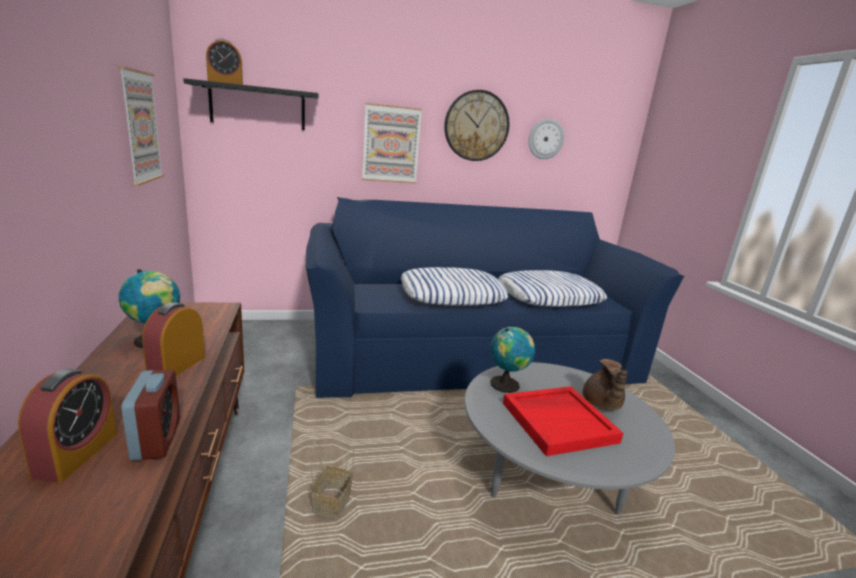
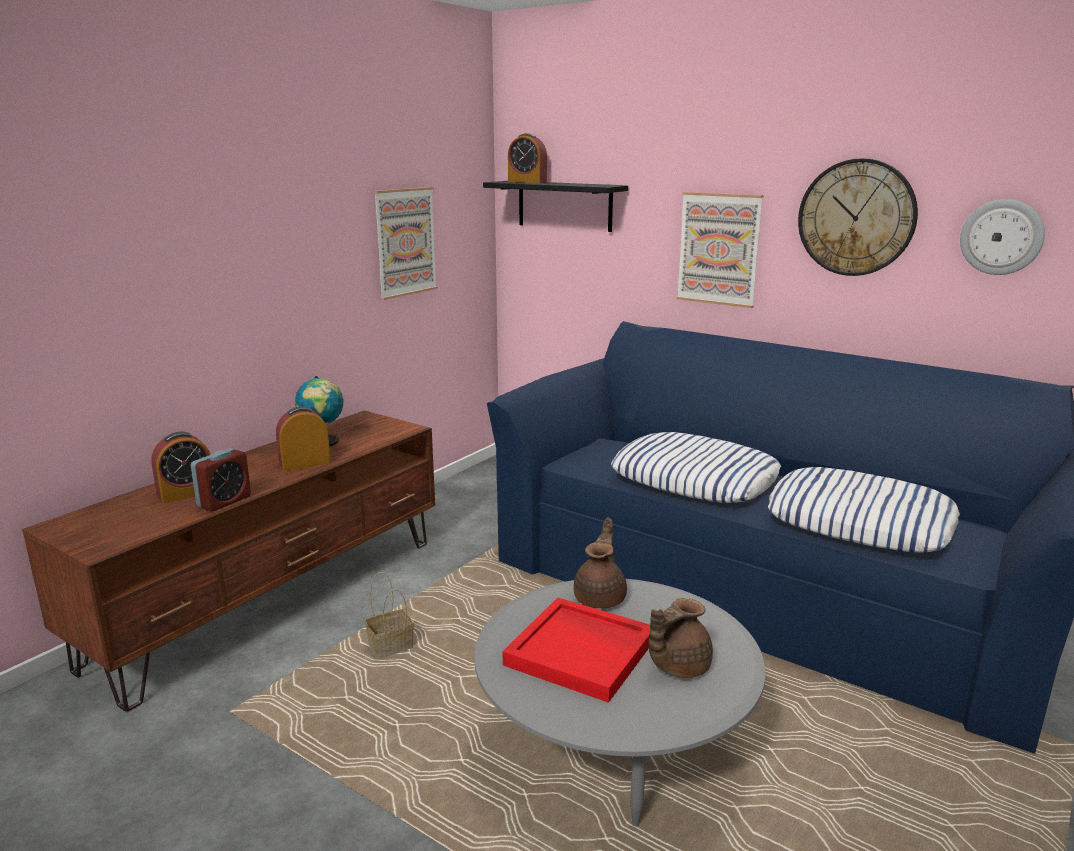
camera: 50 degrees right, 0 degrees up
globe [490,327,535,393] -> brown teapot [574,518,627,608]

